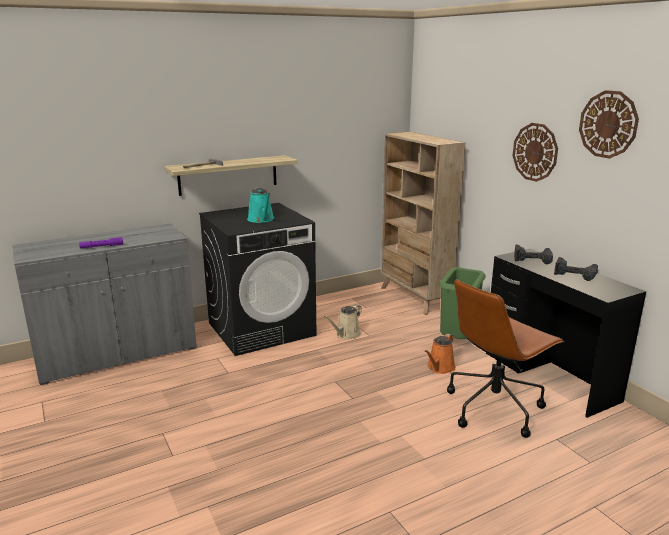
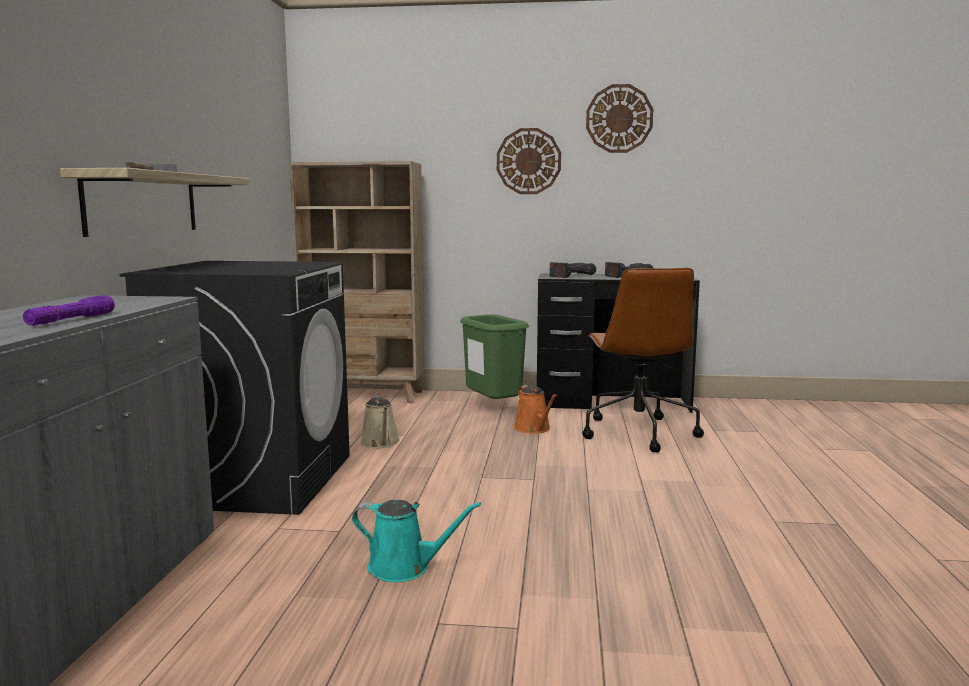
camera: 55 degrees left, 10 degrees down
turquoise watering can [247,188,274,223] -> turquoise watering can moved to [352,500,481,582]

